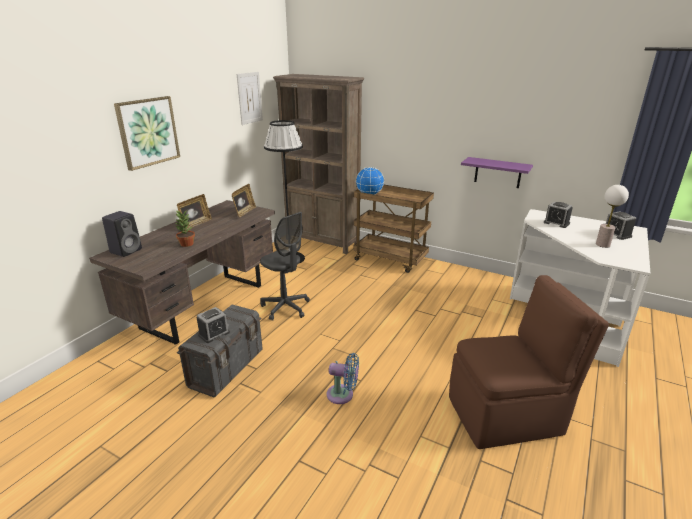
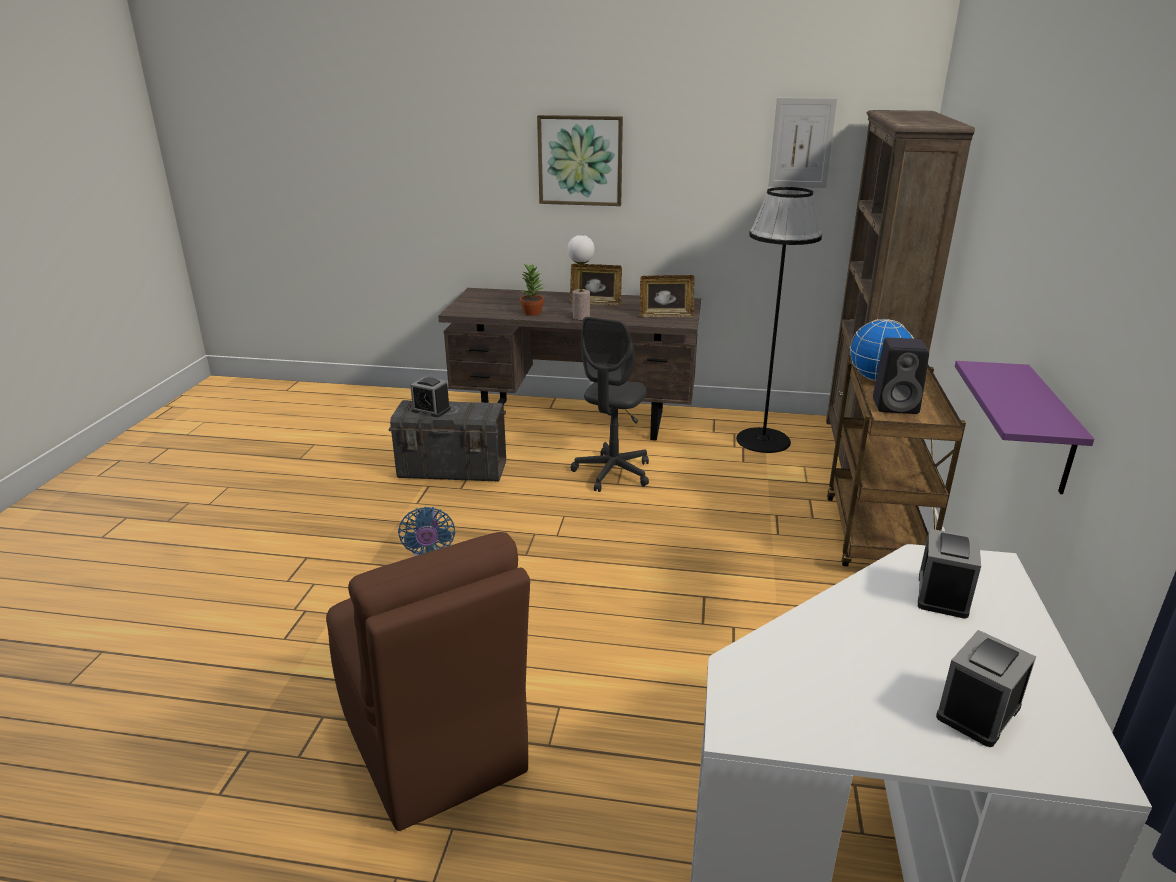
camera: 70 degrees right, 0 degrees up
black speaker [102,211,142,257] -> black speaker moved to [873,338,929,414]
table lamp [596,185,629,248] -> table lamp moved to [568,235,595,320]

